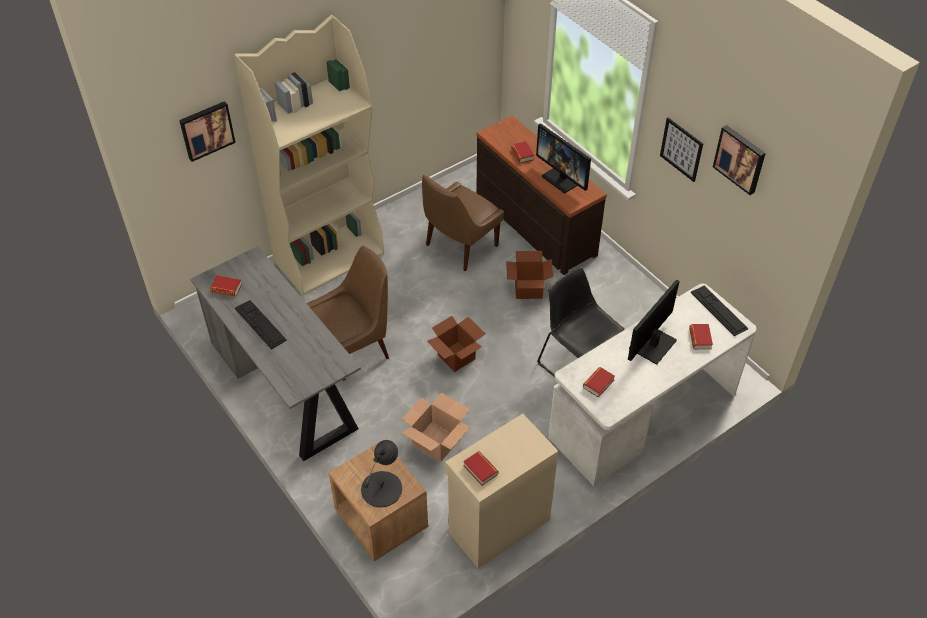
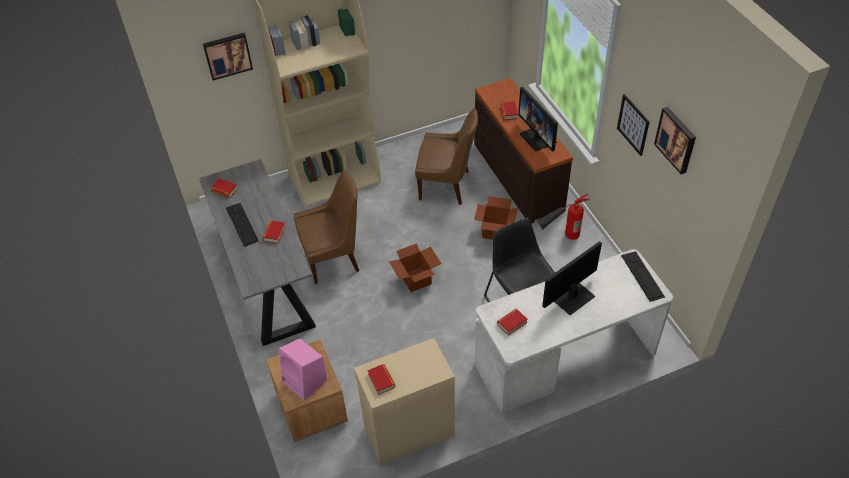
camera: 15 degrees right, 0 degrees up
black table lamp [361,440,402,507] -> pink speaker [279,339,327,401]
cardboard box [402,393,470,462] -> none
brown chair [422,175,504,271] -> brown chair turned 135 degrees counterclockwise [415,108,478,205]
book [689,324,713,349] -> book moved to [263,221,286,243]
none -> fire extinguisher [537,193,589,240]

